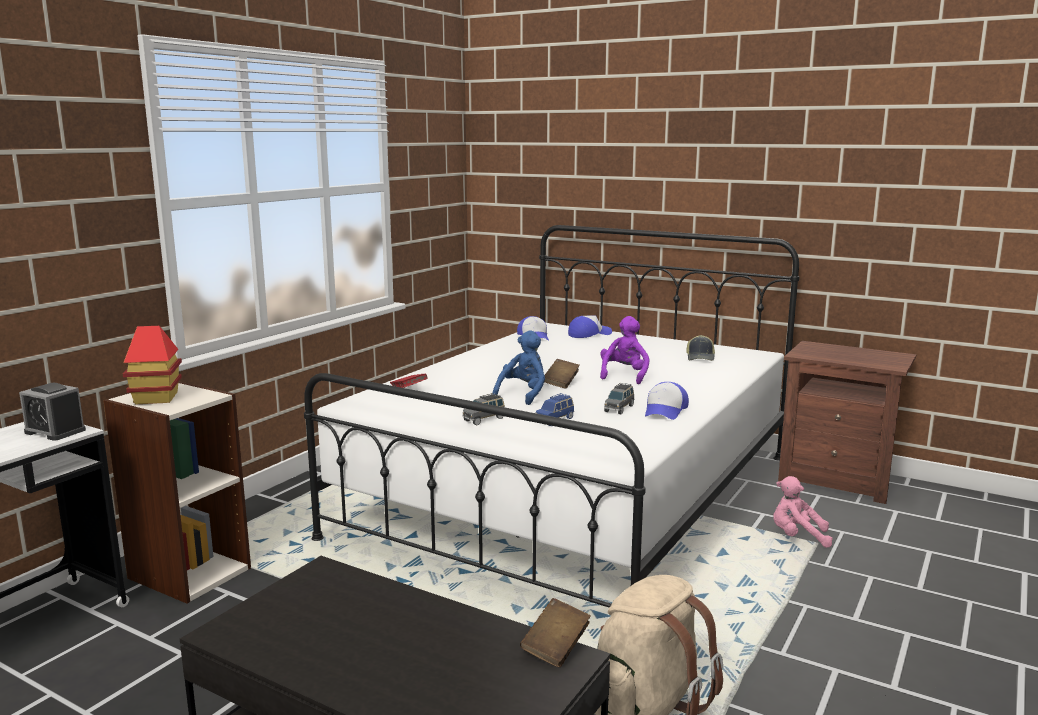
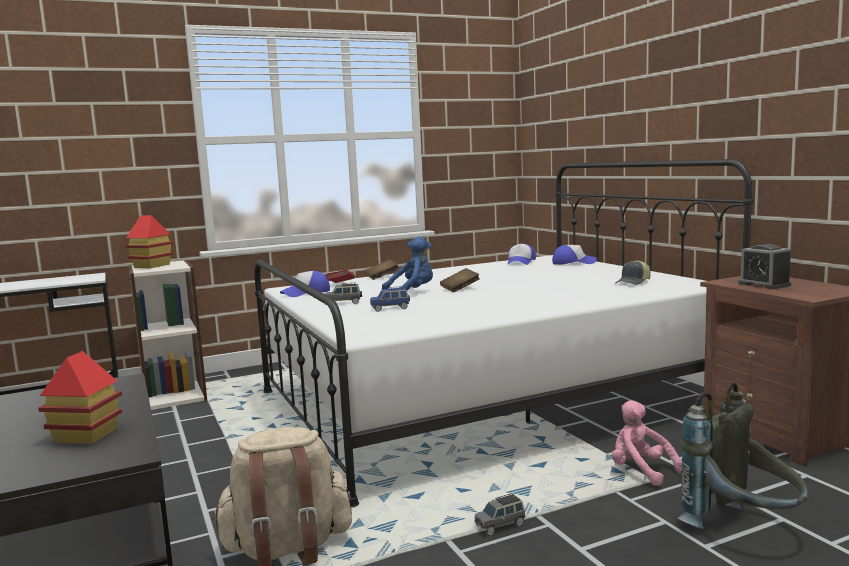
camera: 35 degrees right, 5 degrees down
alarm clock [19,383,86,441] -> alarm clock moved to [738,244,791,289]
brown book [520,598,591,667] -> brown book moved to [365,259,399,280]
purple plush toy [600,316,650,384] -> none
grey toy car [604,383,634,414] -> grey toy car moved to [475,493,525,536]
cap [645,382,689,420] -> cap moved to [280,271,330,297]
none -> toy house [38,351,122,444]
none -> grey backpack [678,382,808,529]

